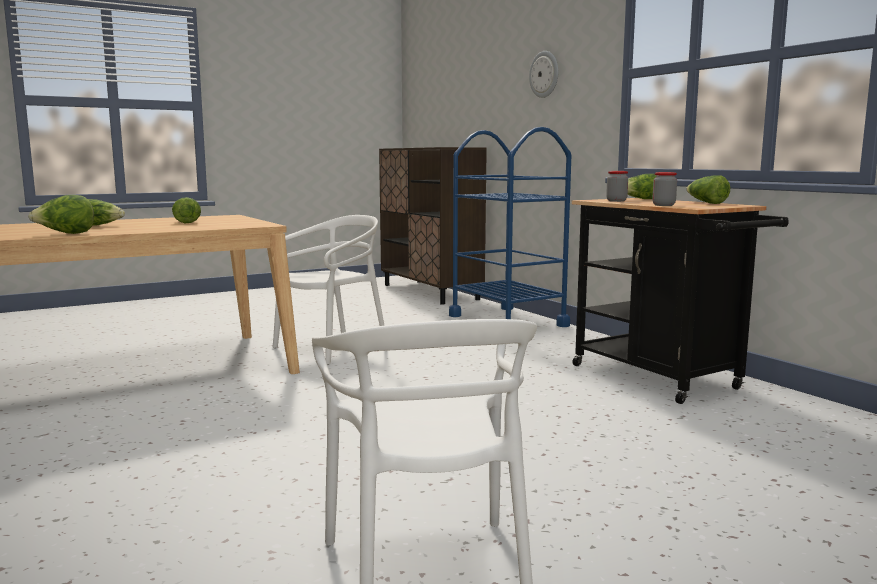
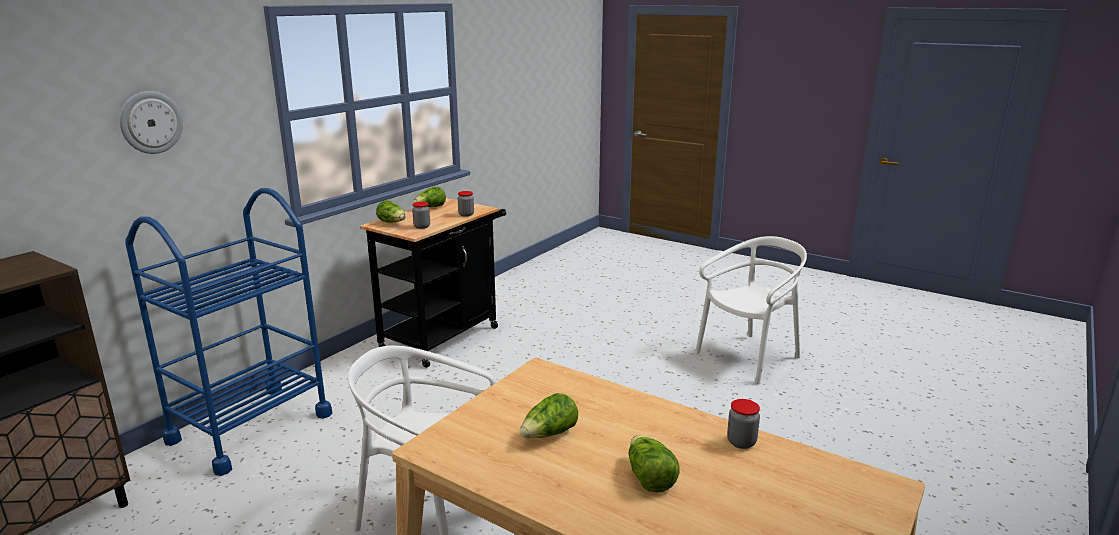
camera: 115 degrees left, 10 degrees up
lettuce [28,195,94,234] -> jar [727,399,760,449]

